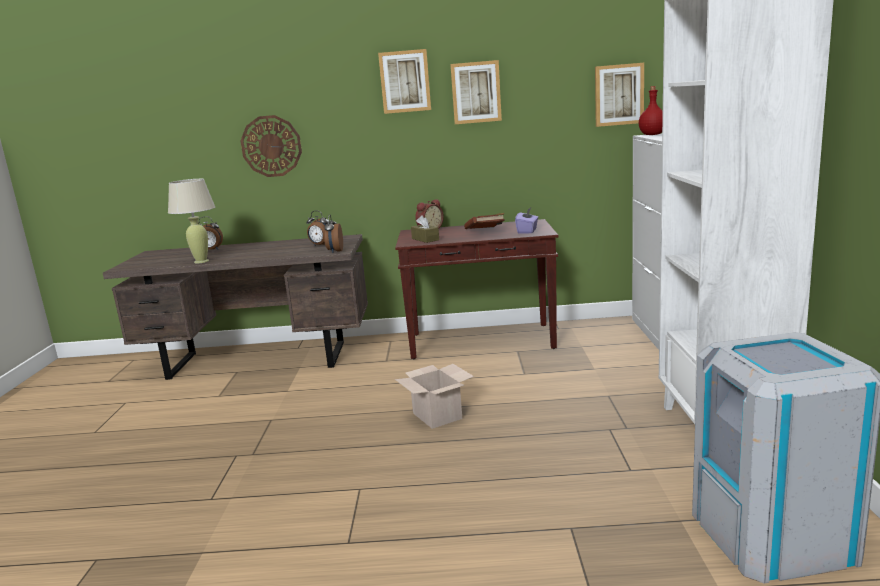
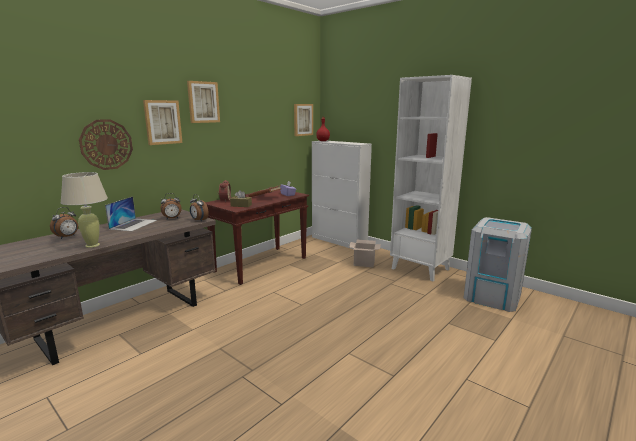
camera: 50 degrees left, 0 degrees up
cardboard box [395,364,474,429] -> cardboard box moved to [349,240,381,267]
picture [450,60,502,124] -> picture moved to [143,100,183,145]
none -> laptop [105,196,157,232]

